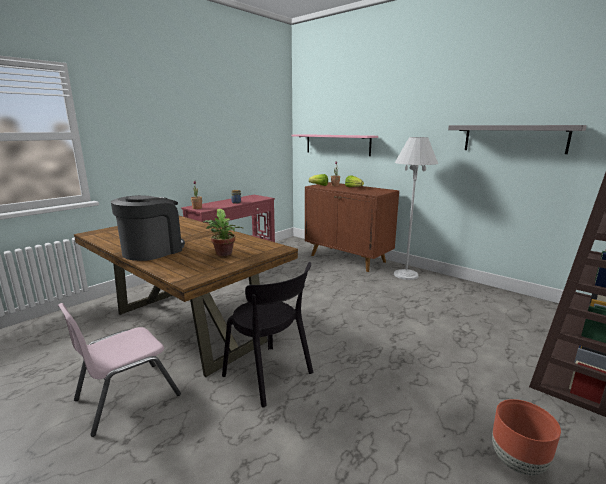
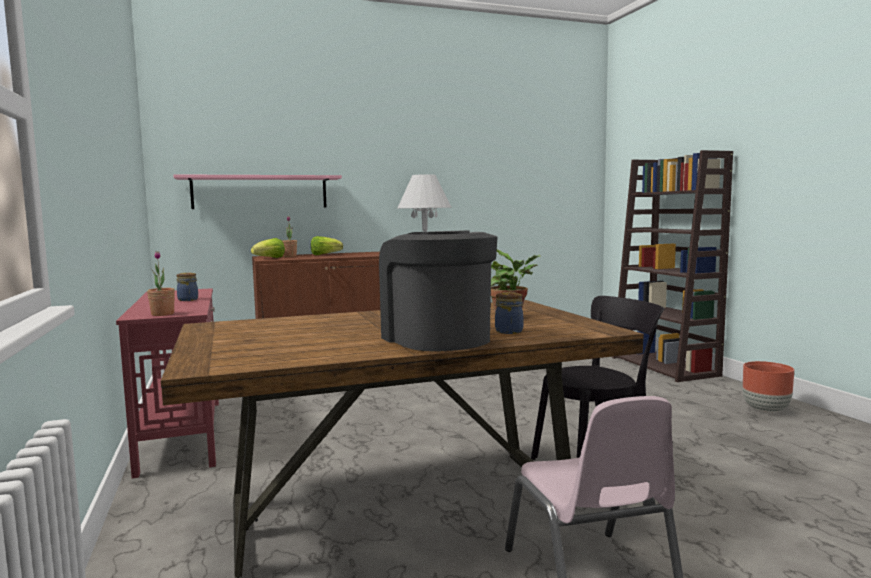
camera: 60 degrees left, 10 degrees down
grey shelf [448,125,587,154] -> none
none -> jar [495,292,523,334]

